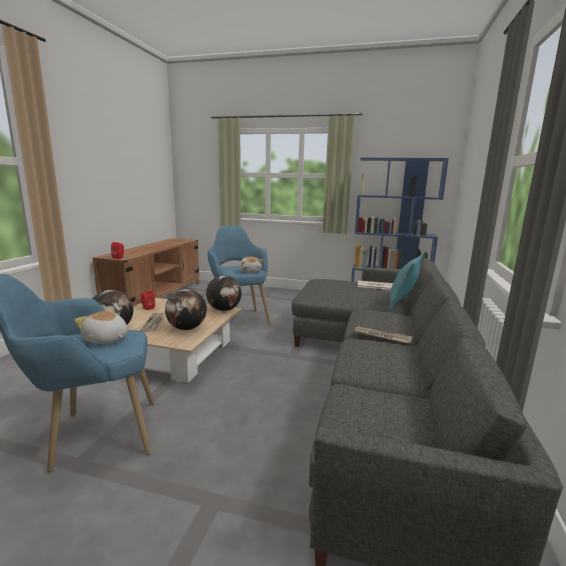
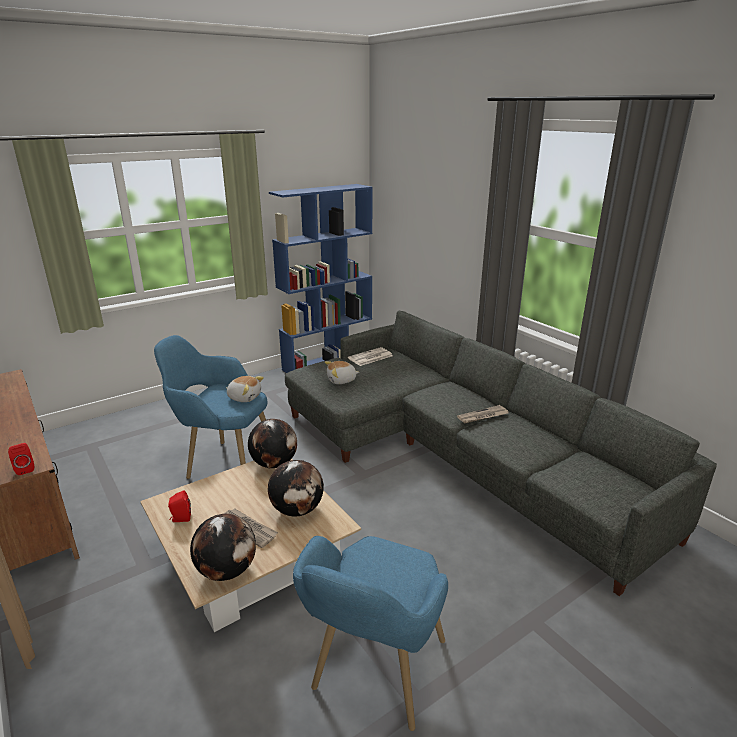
camera: 50 degrees left, 10 degrees up
plush toy [74,309,128,344] -> plush toy moved to [325,361,359,384]
turquoise pillow [389,254,423,310] -> none

